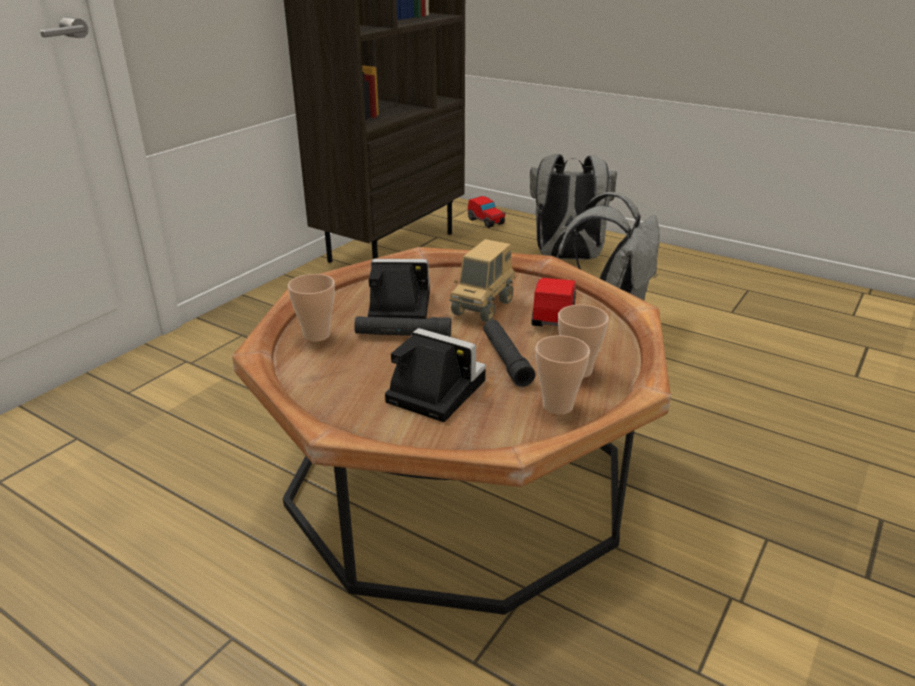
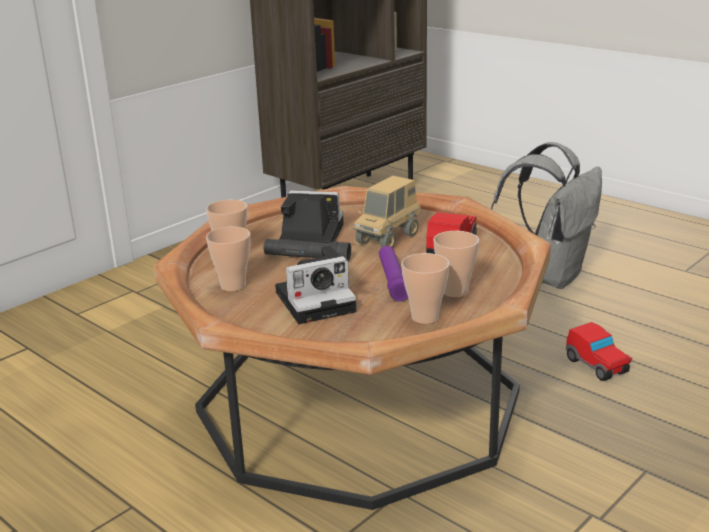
camera: 10 degrees right, 5 degrees down
camera [385,328,486,422] -> camera turned 120 degrees clockwise [275,245,356,324]
toy car [468,196,506,228] -> toy car moved to [566,322,632,381]
black flashlight [483,320,535,387] -> purple flashlight [379,246,408,302]
grey backpack [530,154,617,260] -> none
none -> cup [206,226,251,291]

